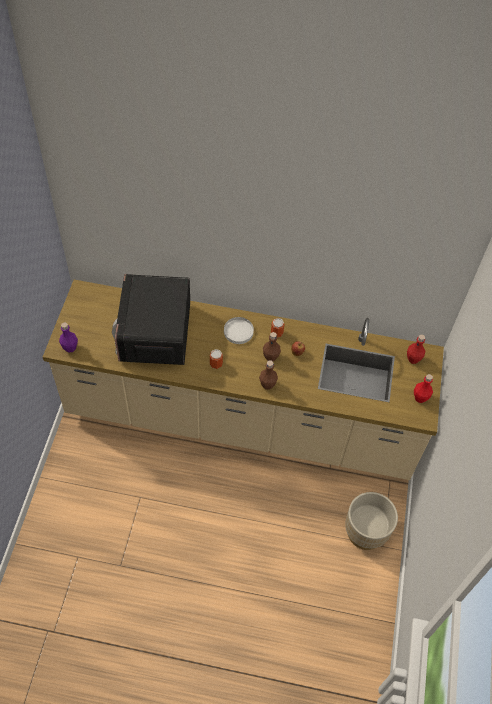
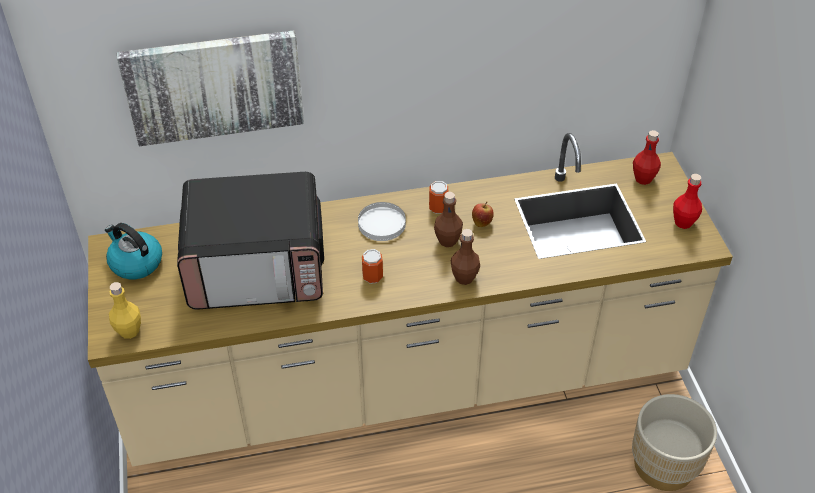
camera: 20 degrees left, 10 degrees down
purple bottle [59,322,78,353] -> yellow bottle [109,282,141,339]
microwave [112,274,190,365] -> microwave turned 75 degrees counterclockwise [177,172,324,310]
none -> kettle [105,223,162,279]
none -> picture [117,30,304,146]

